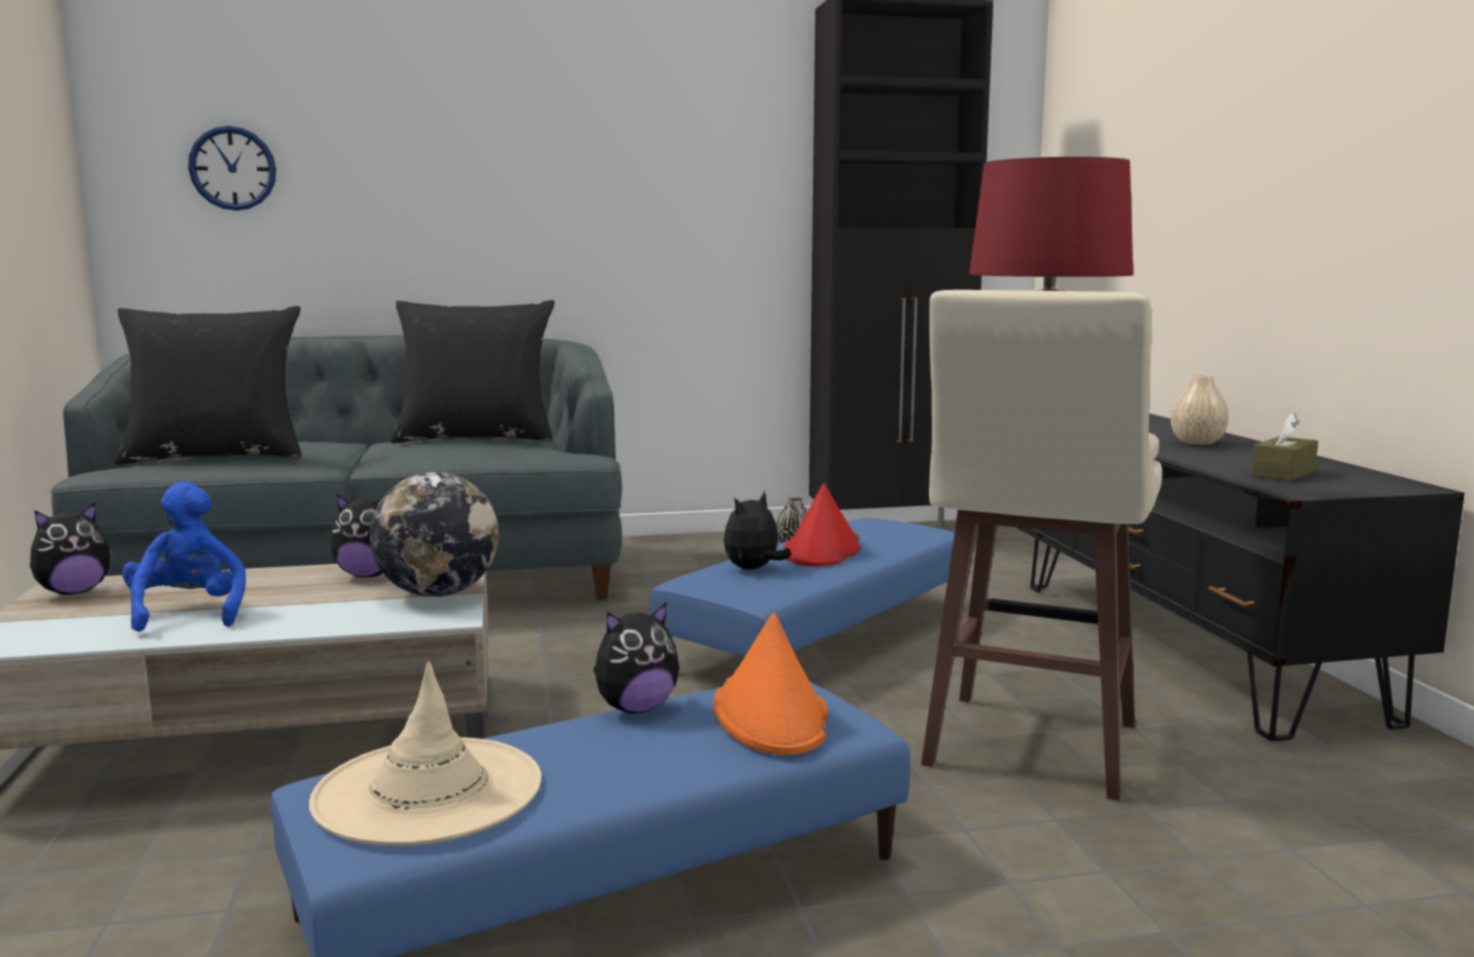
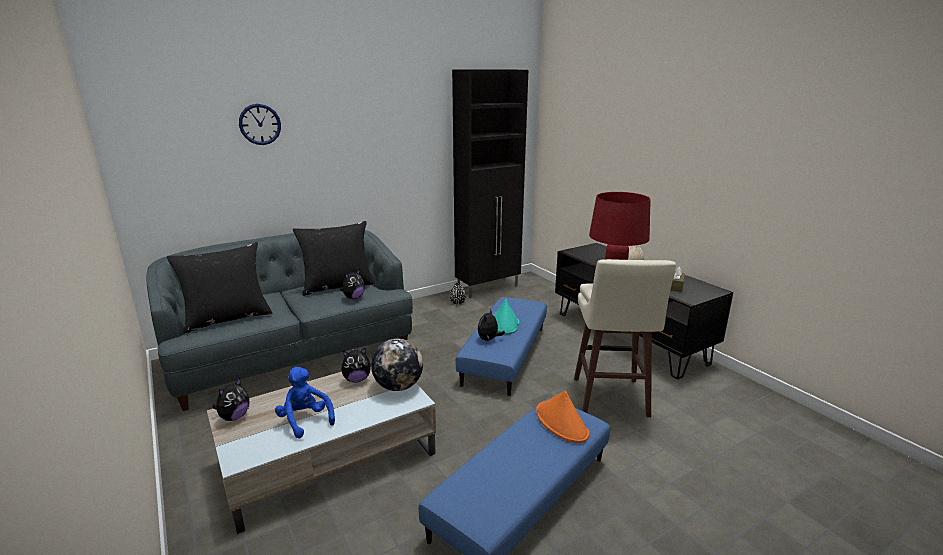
camera: 20 degrees left, 10 degrees up
wall clock [188,126,276,211] -> wall clock moved to [239,104,281,145]
beige hat [309,661,542,846] -> none
plush toy [594,602,679,714] -> plush toy moved to [340,269,365,299]
red hat [784,483,861,567] -> turquoise hat [493,299,519,334]

